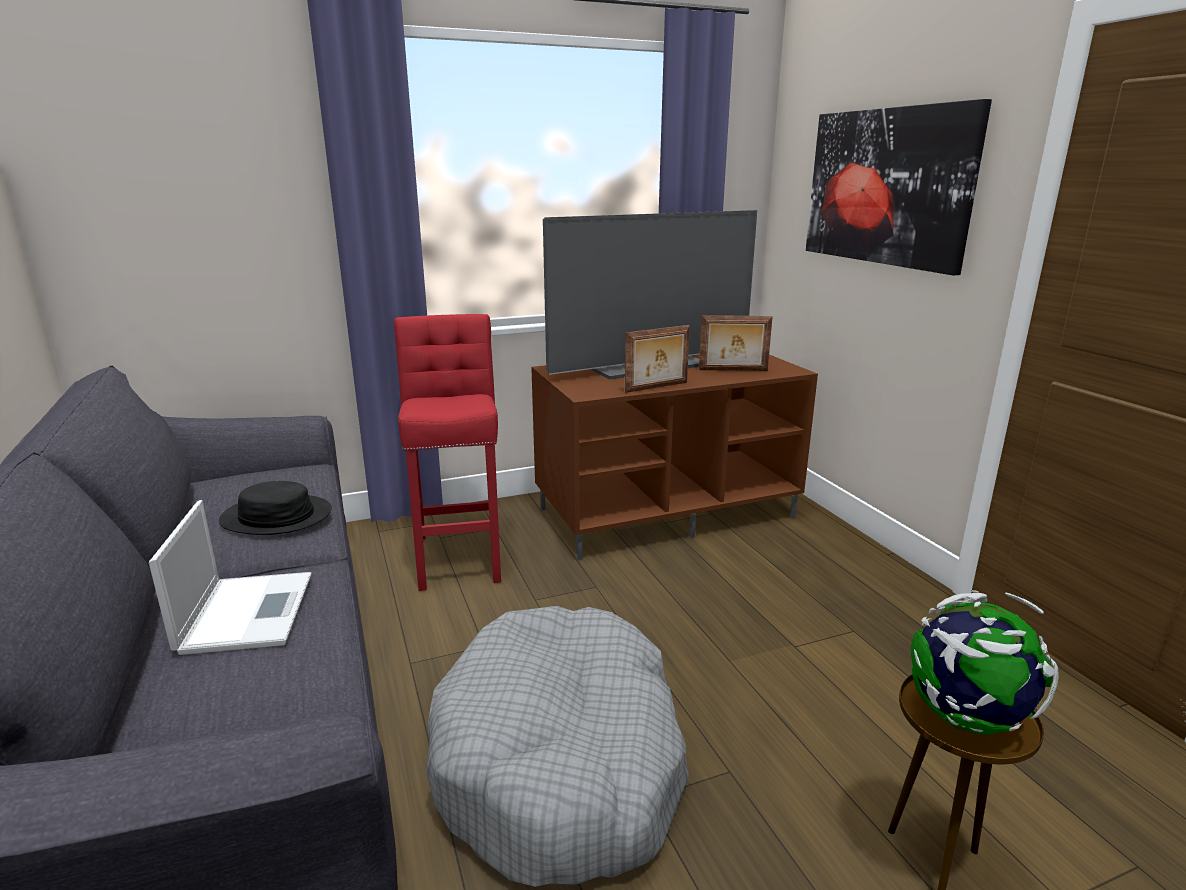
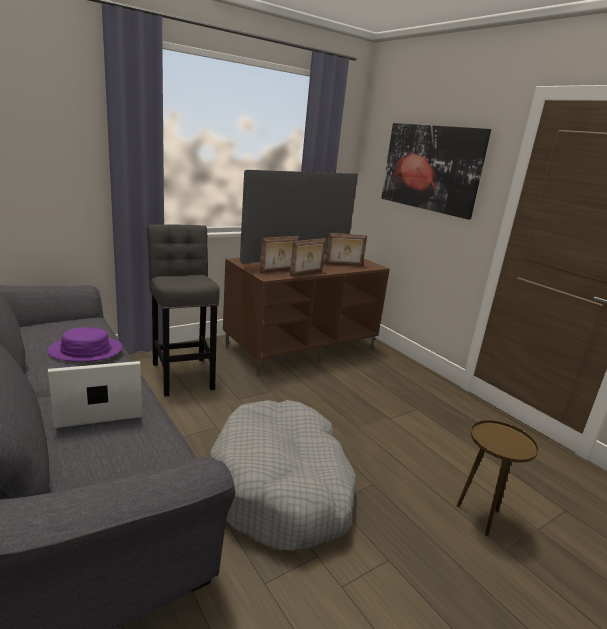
camera: 15 degrees left, 0 degrees up
laptop [149,500,312,655] -> laptop turned 90 degrees counterclockwise [48,361,142,428]
black hat [219,481,332,535] -> purple hat [47,327,122,362]
red stool [394,314,501,591] -> grey stool [147,224,220,397]
globe [911,590,1059,735] -> none
none -> picture frame [260,236,299,273]

